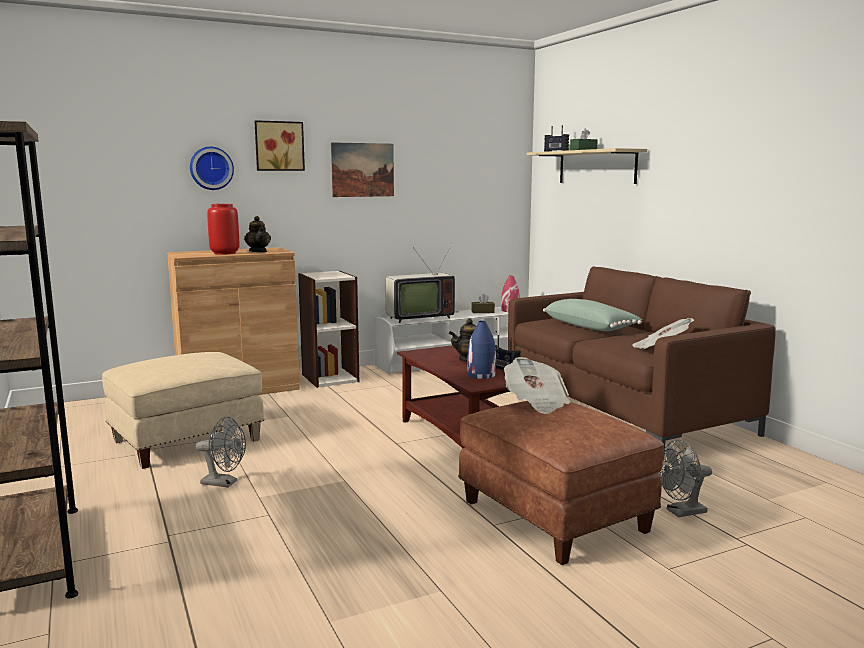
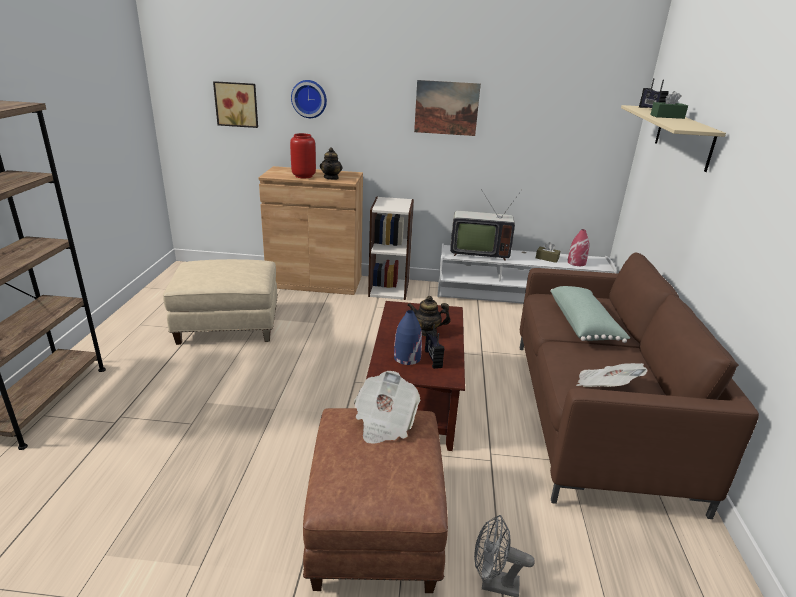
camera: 30 degrees right, 15 degrees up
grey fan [196,417,246,488] -> none
picture [254,120,305,171] -> picture moved to [213,81,258,128]

